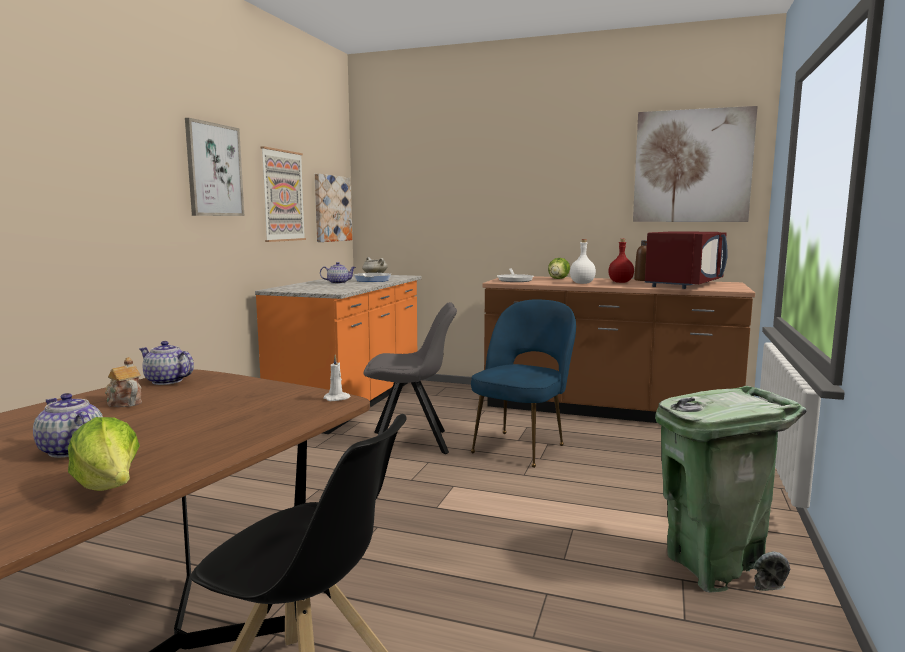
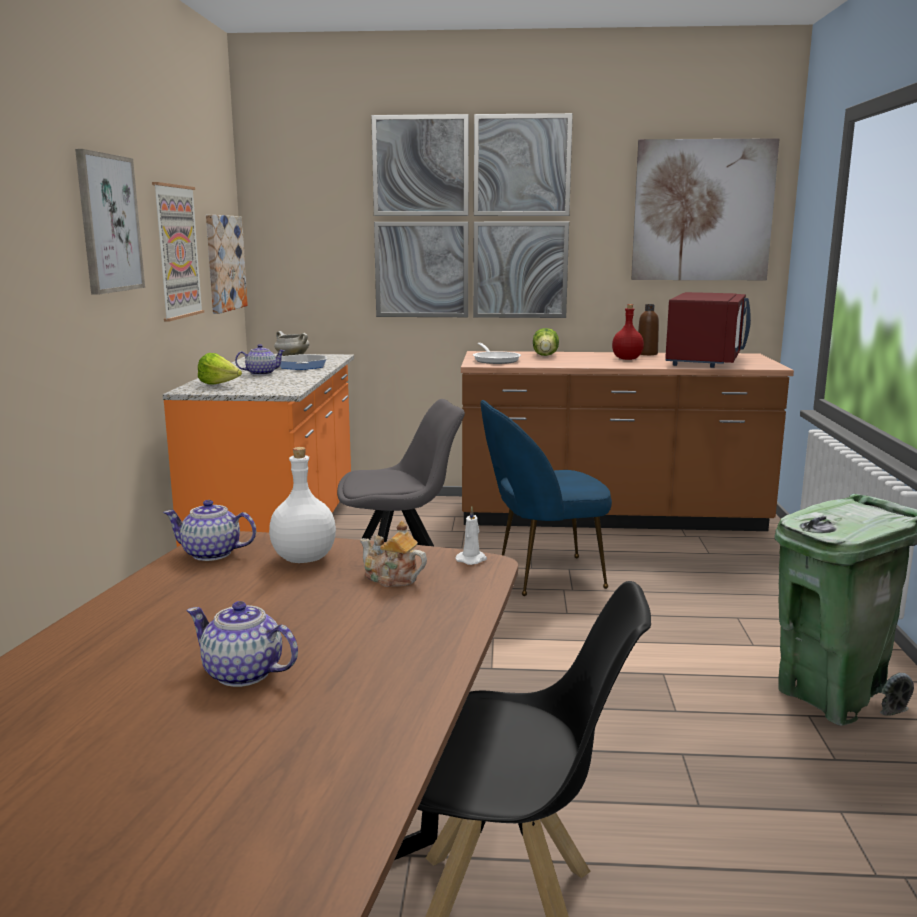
camera: 15 degrees left, 5 degrees up
lettuce [68,417,140,491] -> lettuce moved to [198,353,242,385]
teapot [105,357,142,407] -> teapot moved to [360,521,427,587]
blue chair [471,299,576,468] -> blue chair turned 120 degrees counterclockwise [480,400,612,596]
white bottle [570,239,596,284] -> white bottle moved to [269,447,336,563]
none -> picture [371,113,573,318]

